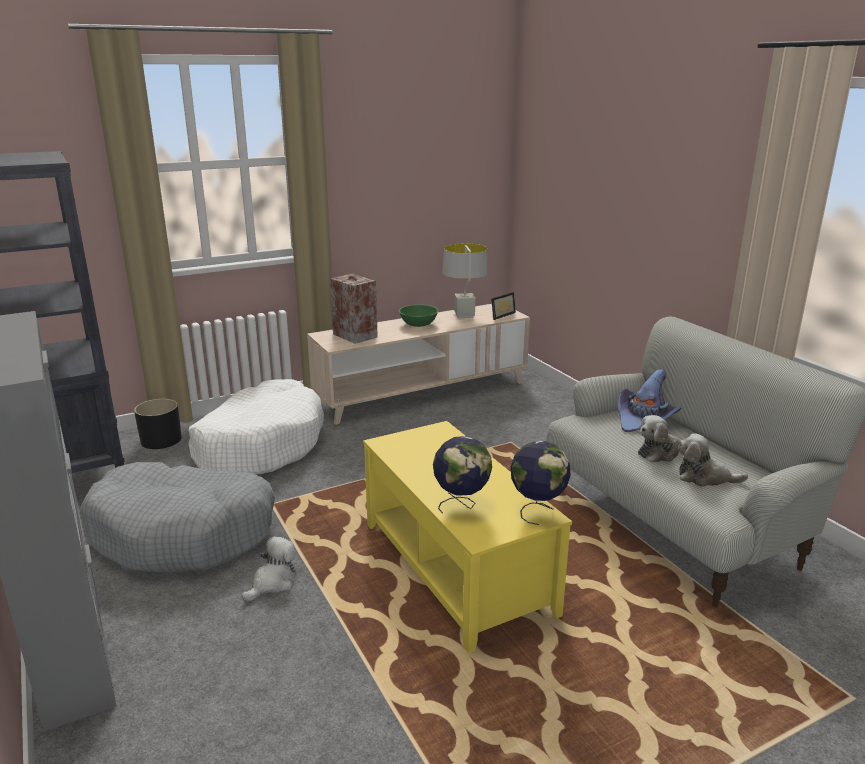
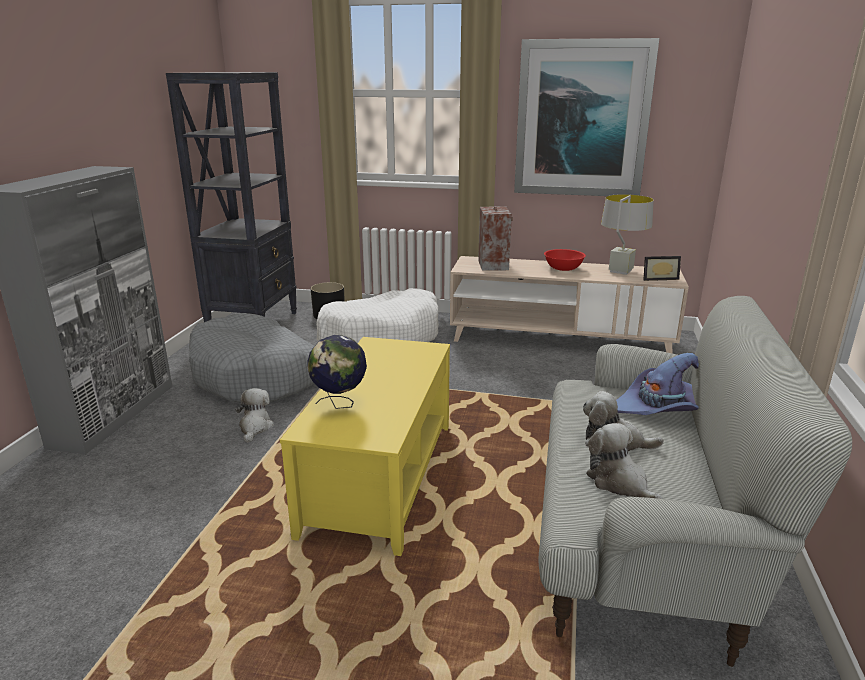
camera: 40 degrees right, 0 degrees up
plush toy [242,536,296,601] -> plush toy turned 75 degrees counterclockwise [235,388,274,443]
green bowl [399,304,439,327] -> red bowl [544,249,586,271]
globe [511,441,571,525] -> none
none -> picture [514,38,660,196]

